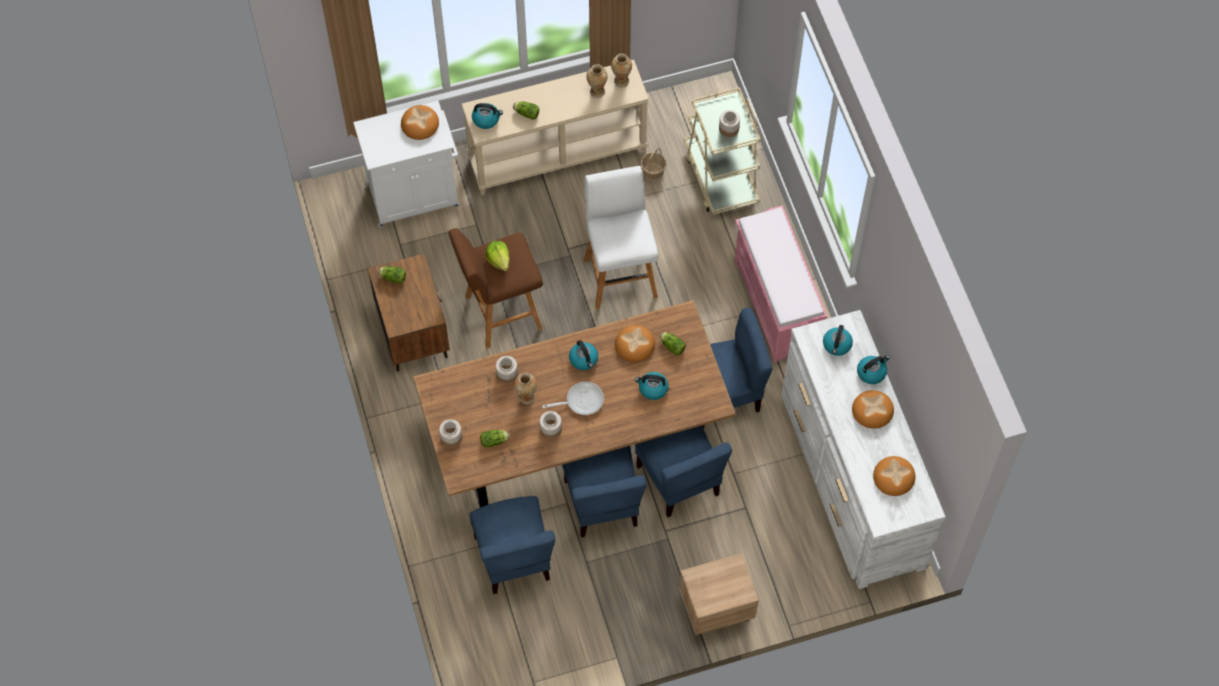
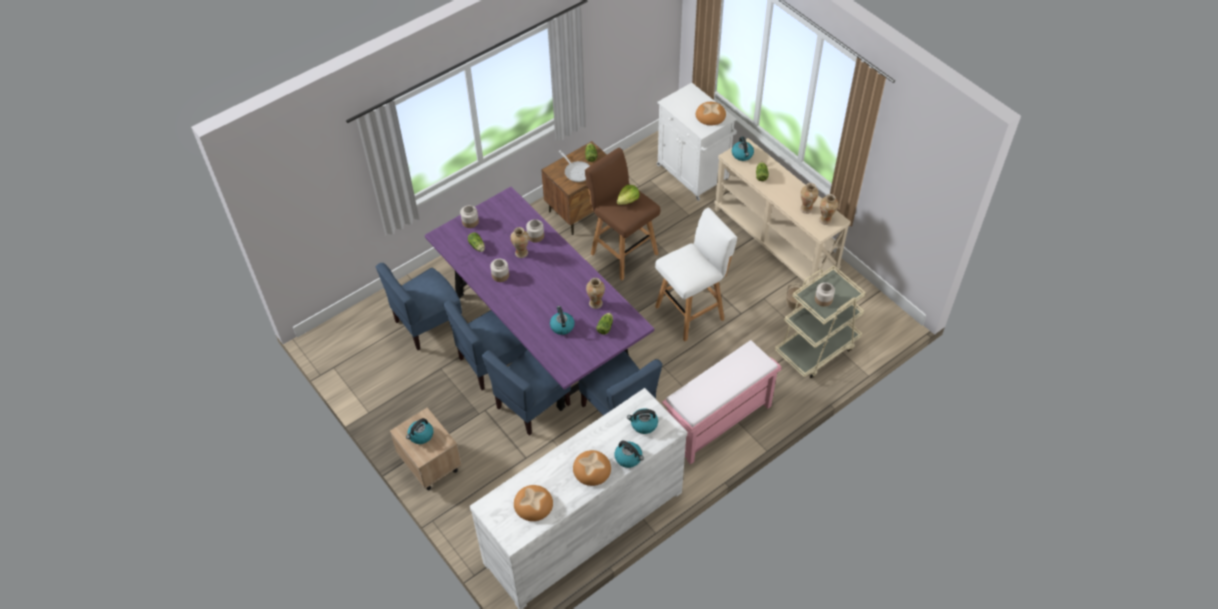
camera: 70 degrees right, 10 degrees down
brown dining table [413,300,736,508] -> purple dining table [425,187,654,411]
frying pan [542,382,604,415] -> frying pan moved to [559,150,590,182]
kettle [569,340,598,370] -> kettle moved to [406,418,433,444]
bread [615,325,655,362] -> vase [586,278,605,309]

